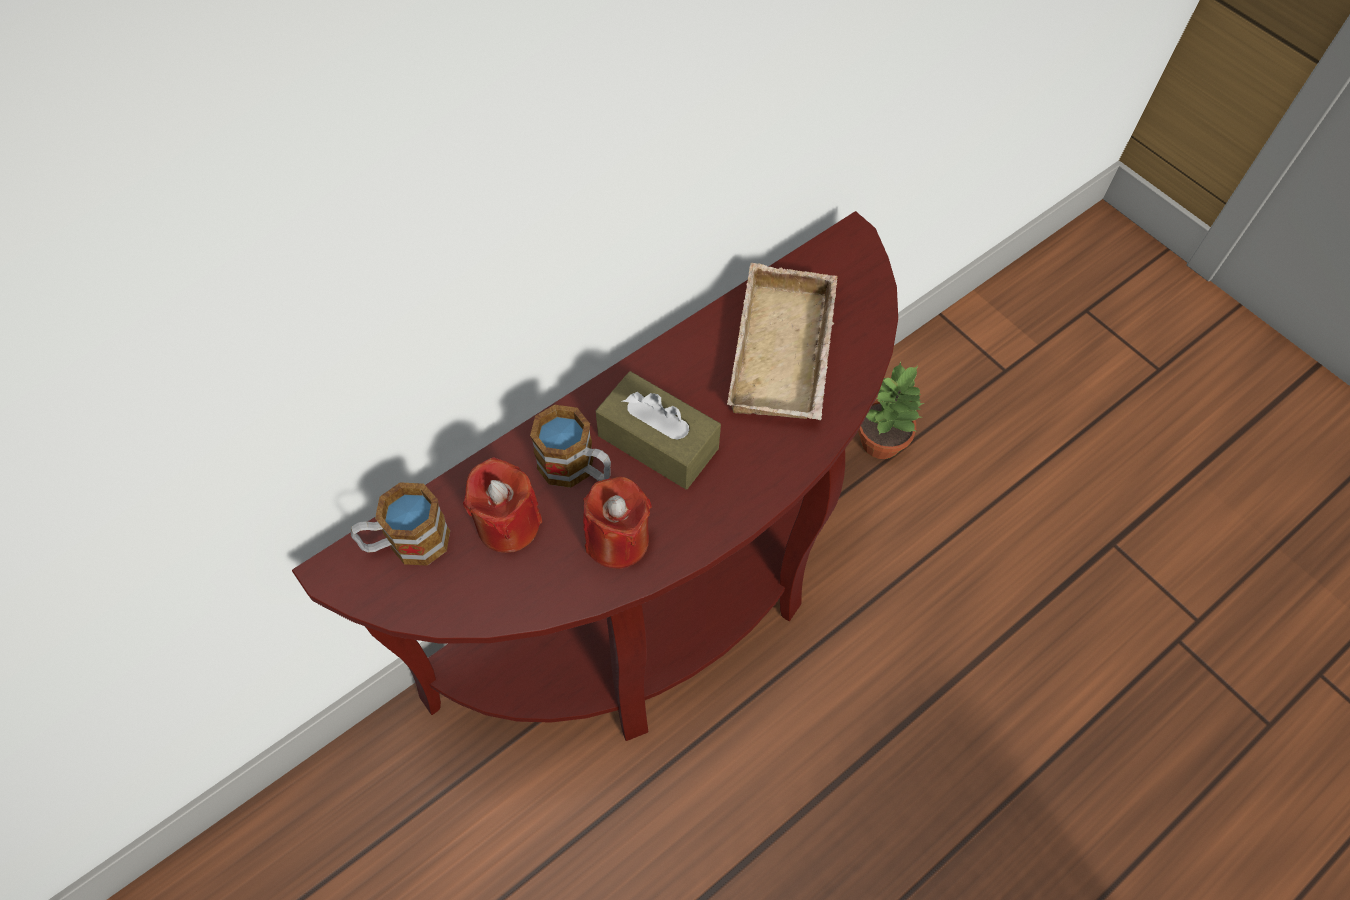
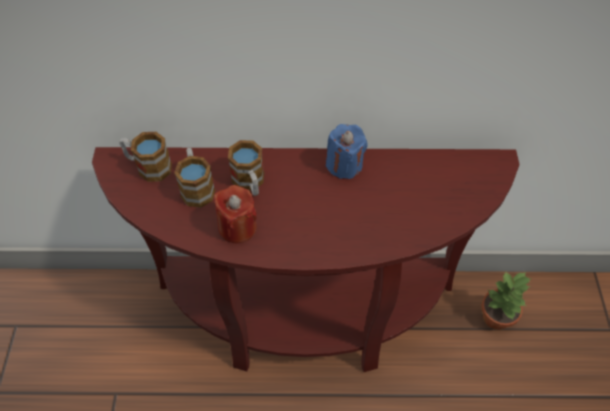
camera: 40 degrees right, 5 degrees down
red candle [463,457,542,553] -> mug [174,148,215,208]
brown tissue box [596,371,721,489] -> none
beige tray [727,263,838,420] -> none
none -> blue candle [326,124,368,179]

